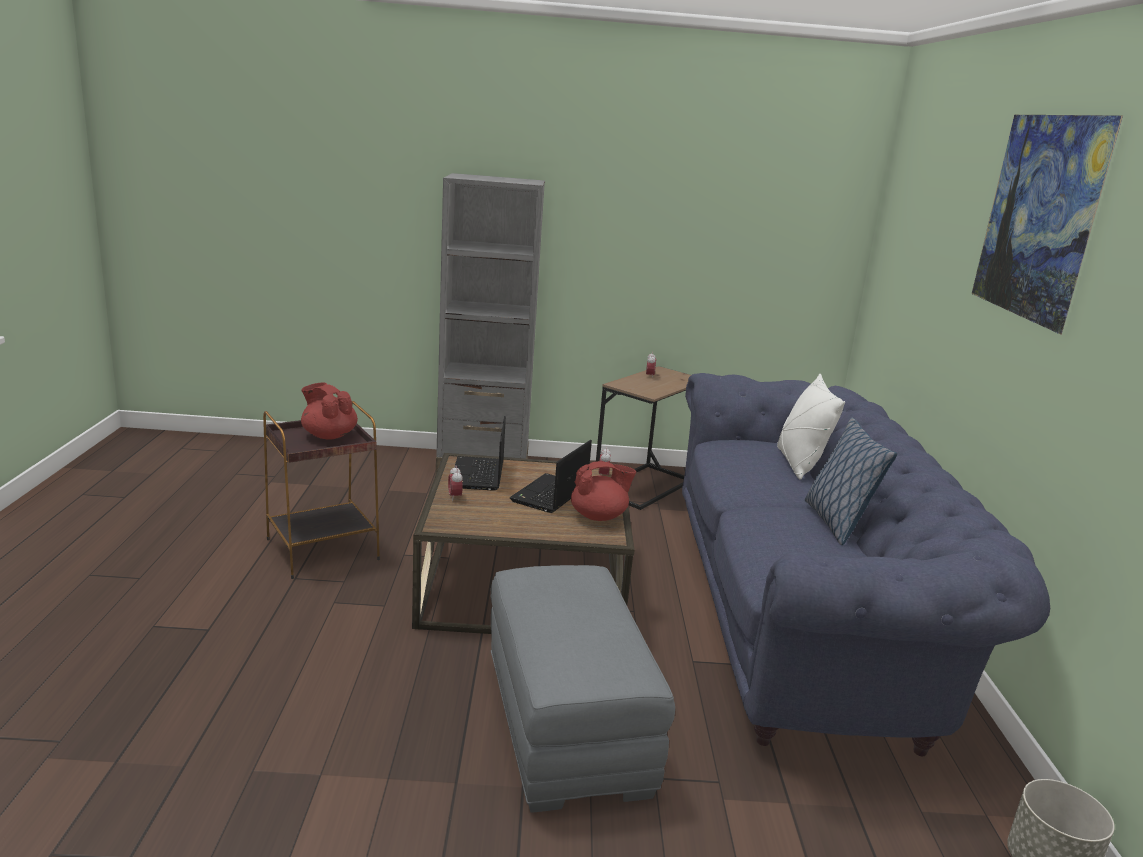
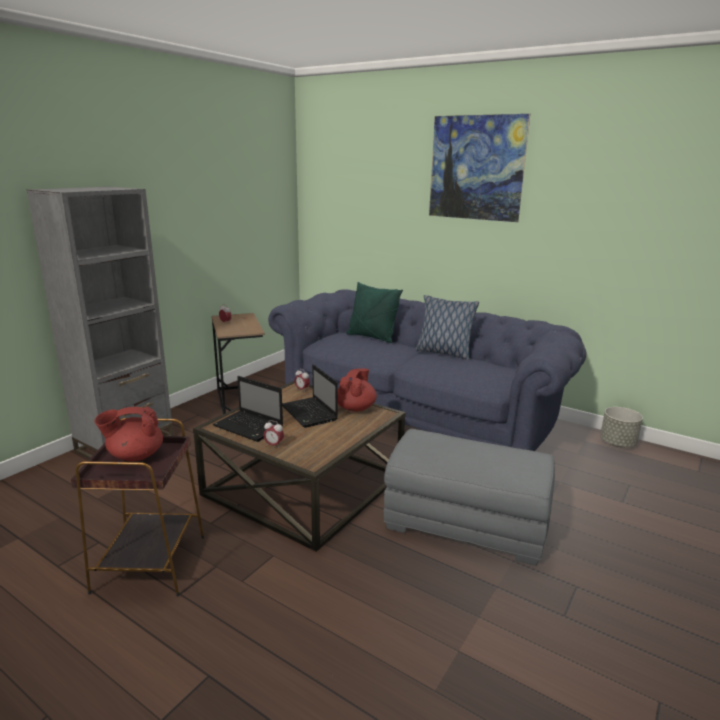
camera: 55 degrees left, 0 degrees up
white pillow [777,374,845,480] -> green pillow [346,282,403,343]

